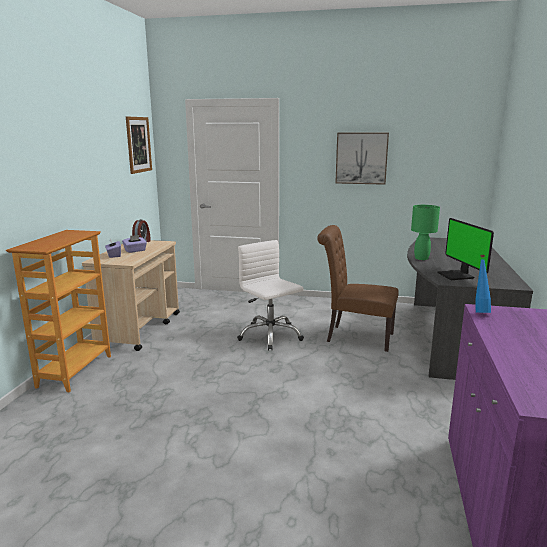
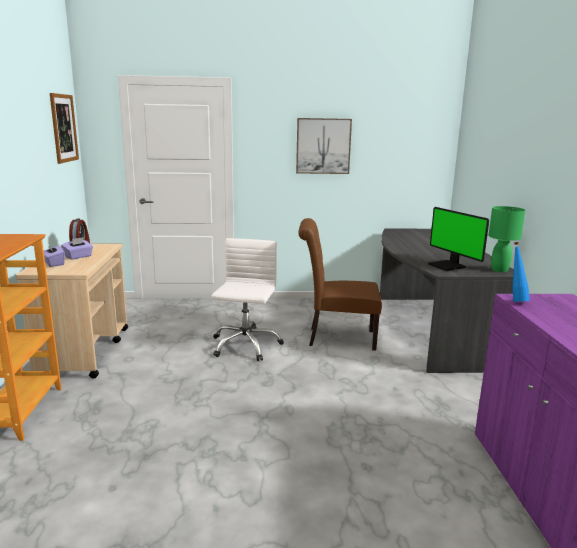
camera: 15 degrees left, 0 degrees up
white office chair [237,240,304,350] -> white office chair turned 60 degrees clockwise [211,238,284,361]
green table lamp [411,205,440,260] -> green table lamp moved to [488,206,525,272]

